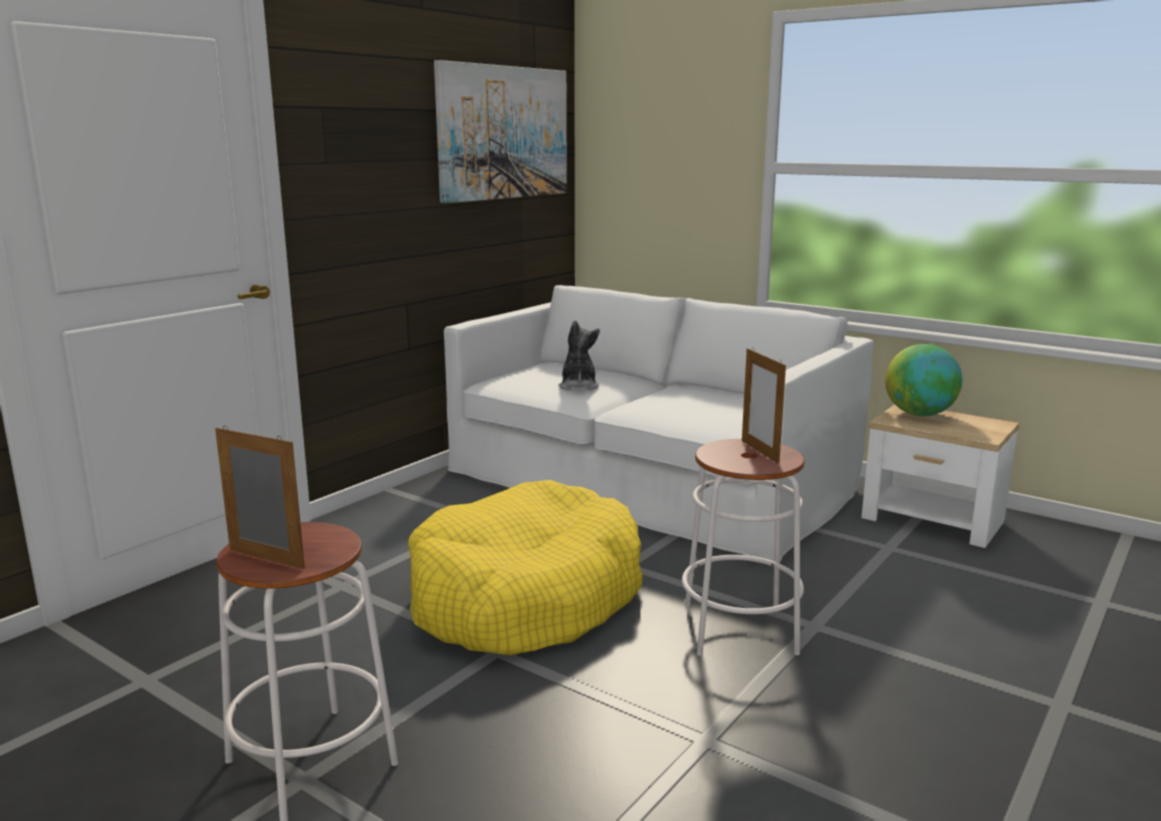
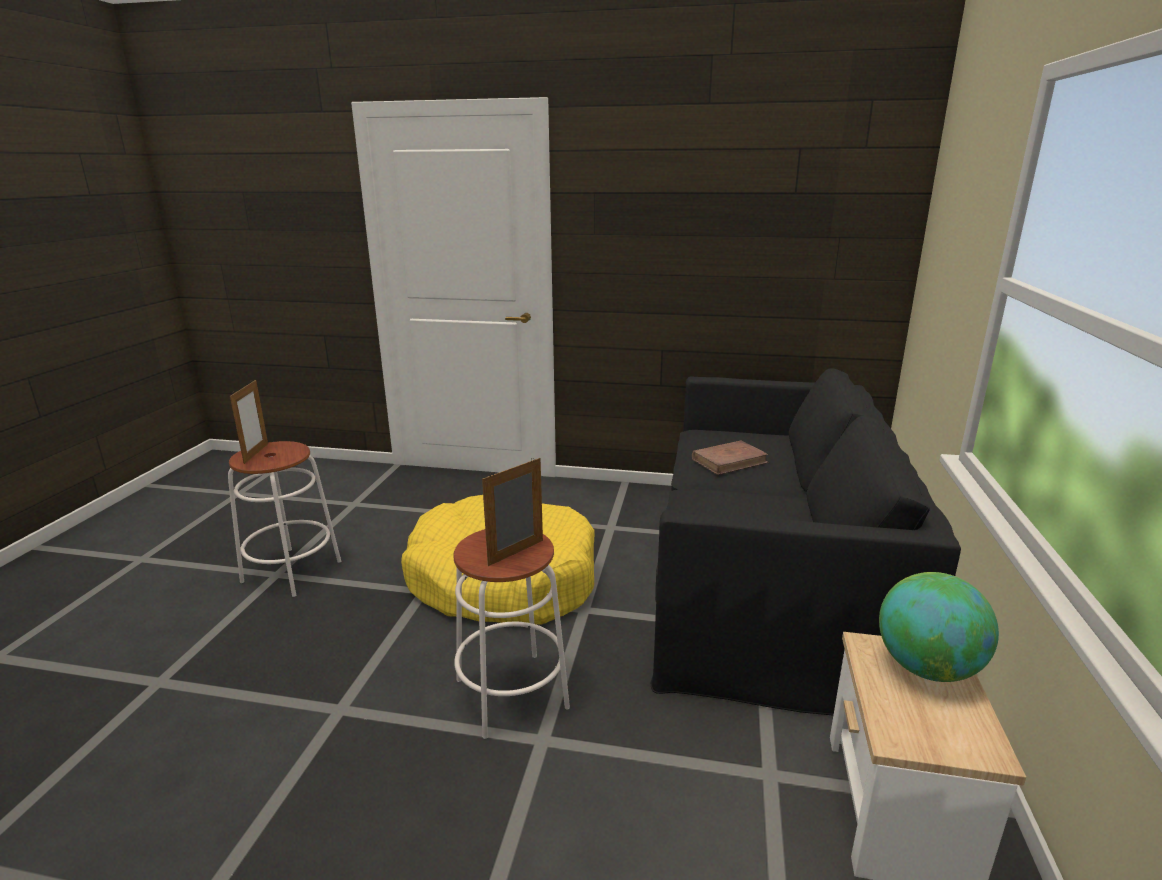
camera: 65 degrees right, 5 degrees up
picture [434,60,567,203] -> none
white sofa [444,285,874,562] -> black sofa [651,368,961,715]
plush toy [558,320,600,390] -> brown book [692,441,769,475]

